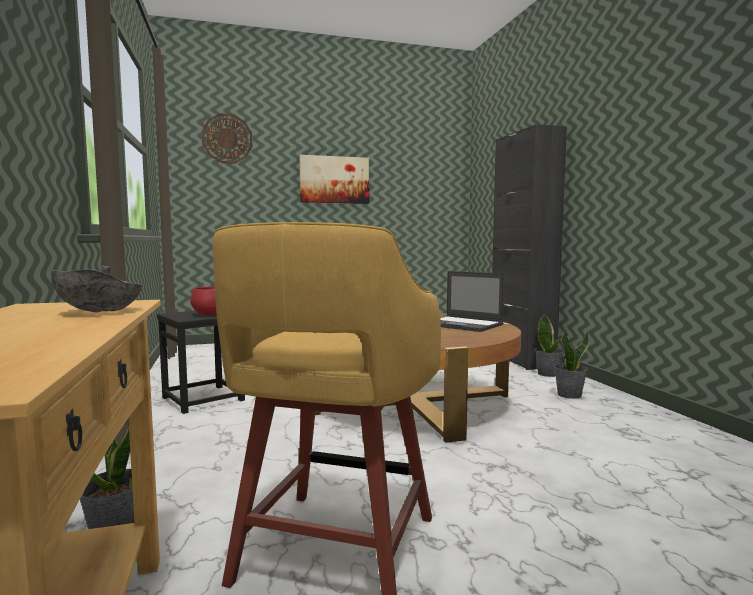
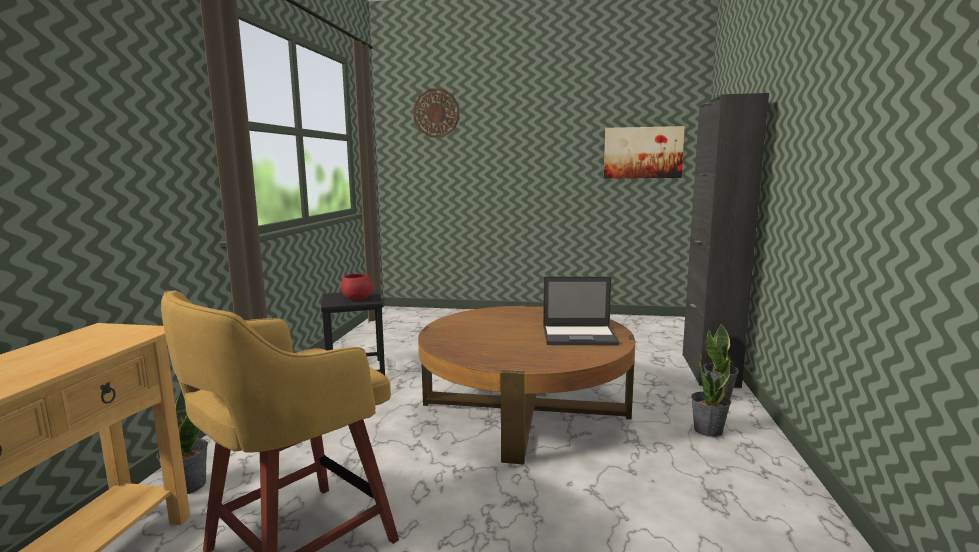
camera: 25 degrees right, 5 degrees up
grey bowl [51,265,142,313] -> none
picture [299,155,369,204] -> picture moved to [604,126,685,178]
laptop [440,271,504,332] -> laptop turned 60 degrees counterclockwise [543,277,620,345]

